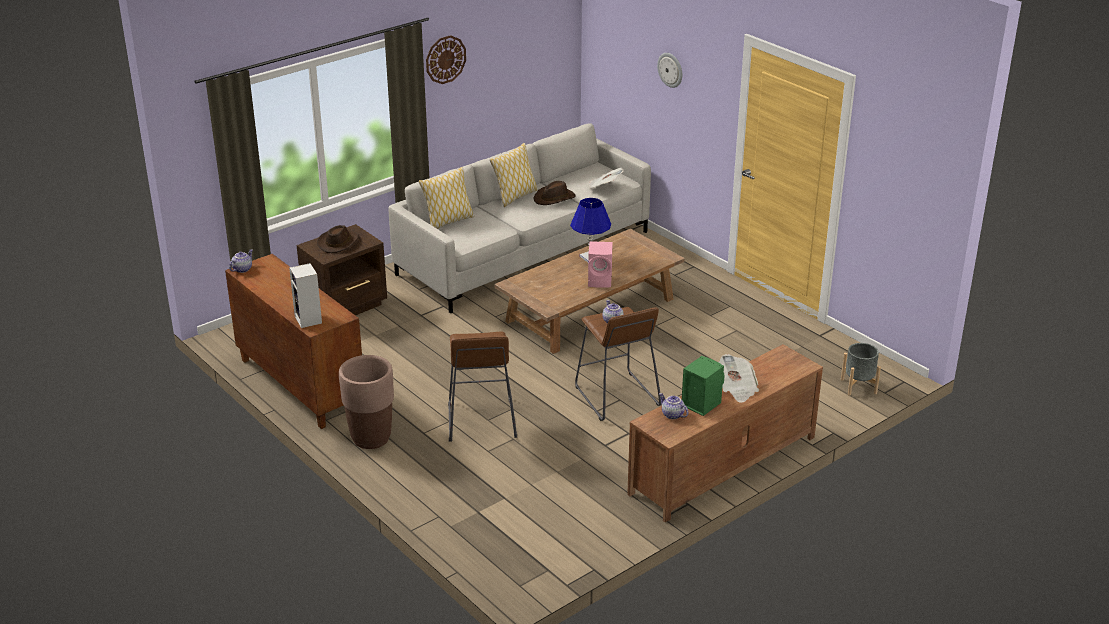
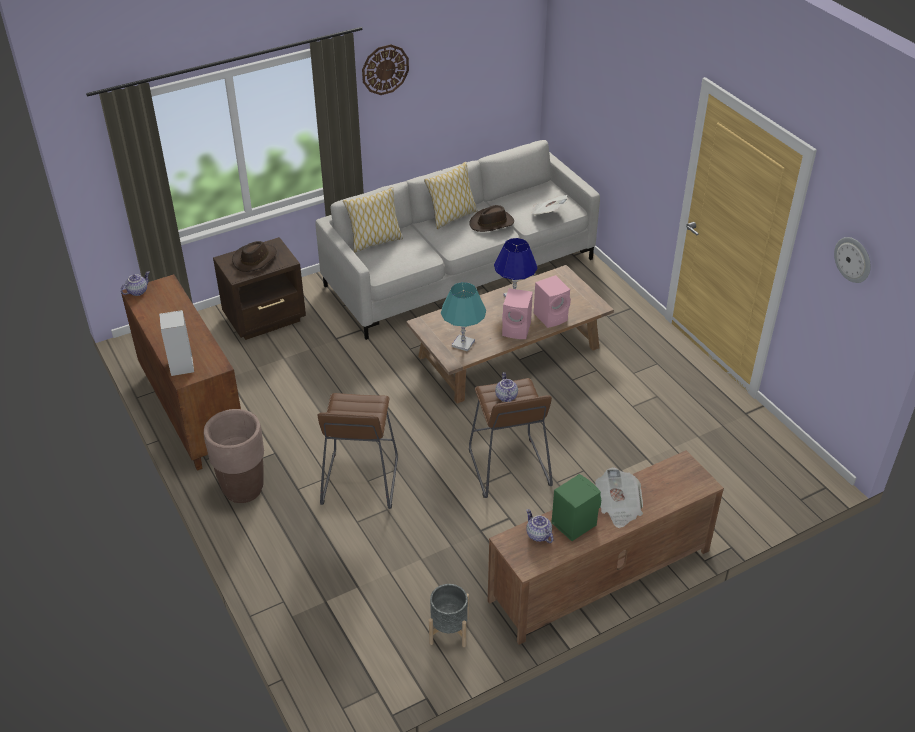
camera: 10 degrees right, 10 degrees up
wall clock [657,53,682,88] -> wall clock moved to [834,237,871,283]
grey planter [841,343,881,396] -> grey planter moved to [429,584,469,647]
none -> turquoise table lamp [441,282,486,352]
none -> pink speaker [534,275,571,328]

